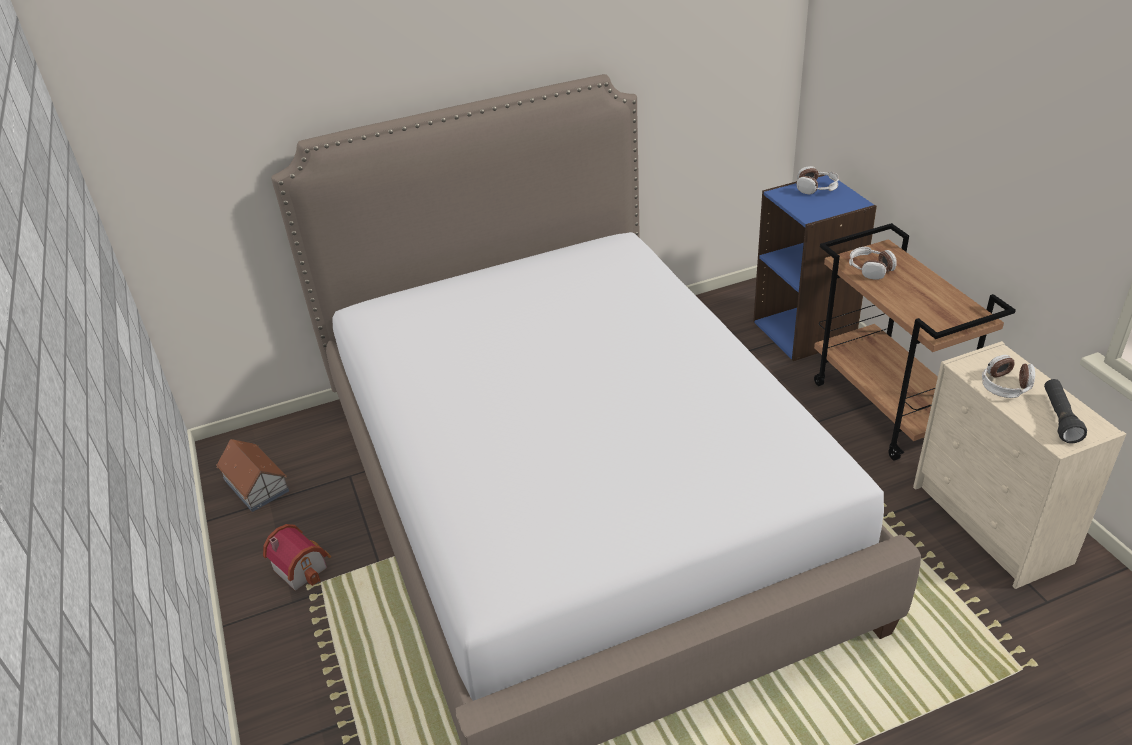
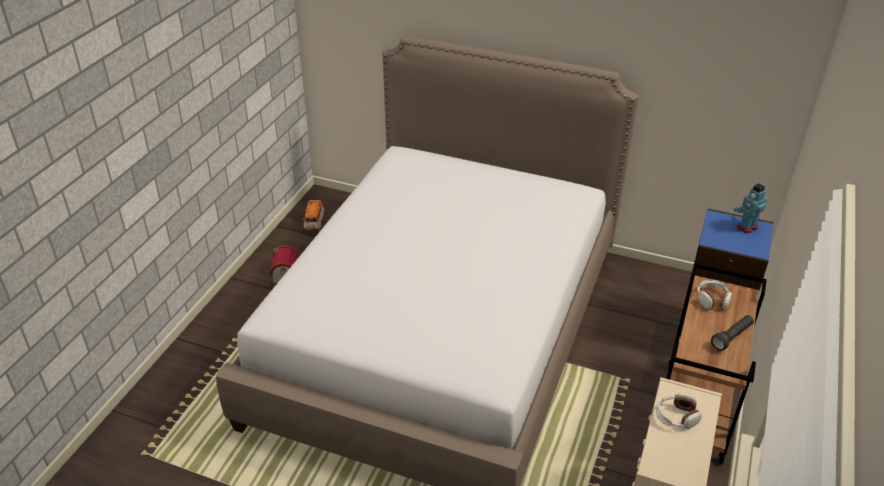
camera: 40 degrees right, 0 degrees up
toy house [216,439,289,512] -> toy car [303,200,324,230]
headphones [796,166,839,195] -> toy robot [733,183,767,233]
black flashlight [1044,379,1087,443] -> black flashlight moved to [711,315,754,351]

